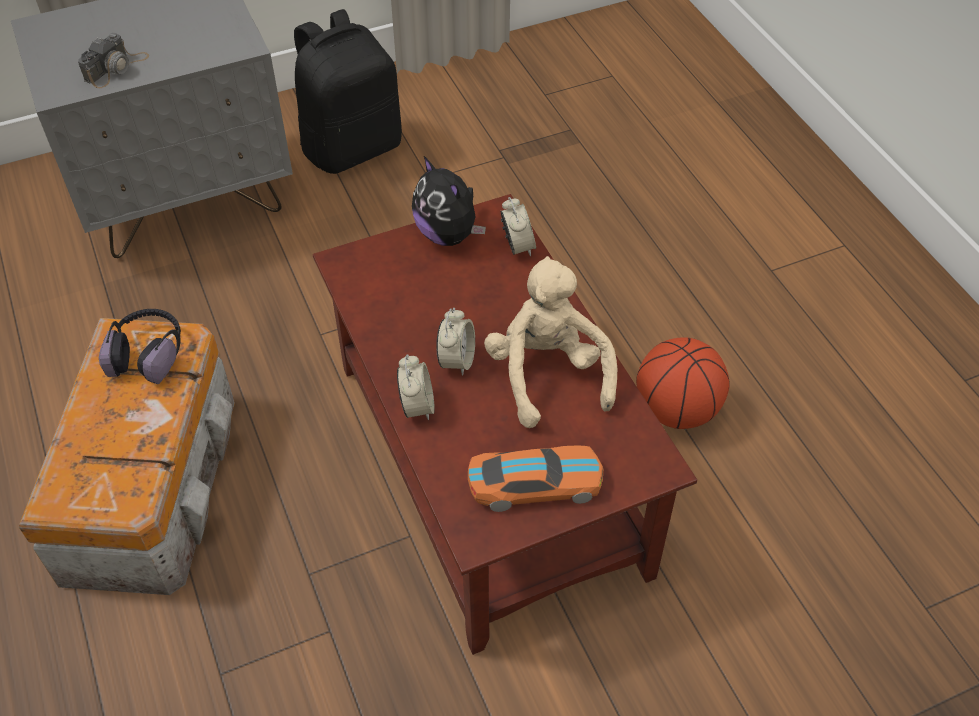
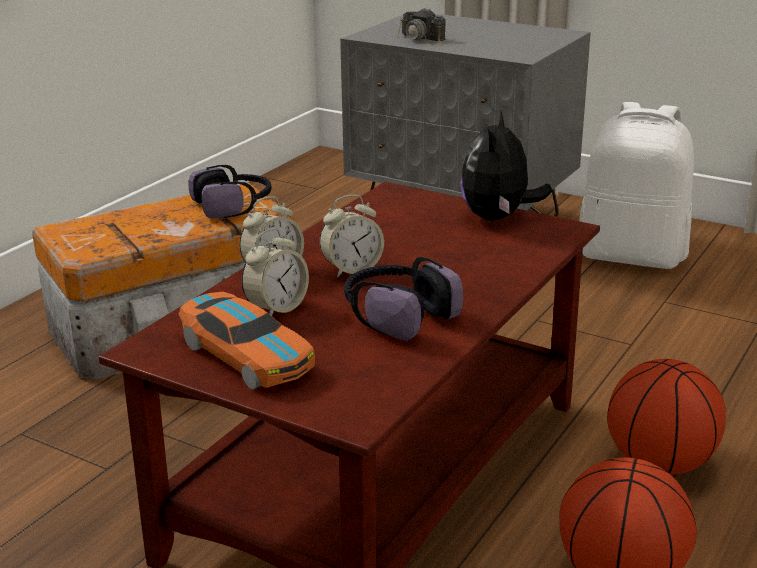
camera: 55 degrees right, 25 degrees down
camera [78,33,149,88] -> camera turned 45 degrees clockwise [395,8,445,46]
black backpack [294,9,402,174] -> white backpack [579,102,694,269]
beige plush toy [484,256,618,428] -> headphones [344,256,463,341]
alarm clock [500,197,536,256] -> alarm clock moved to [241,228,309,316]
none -> basketball [607,359,726,475]

